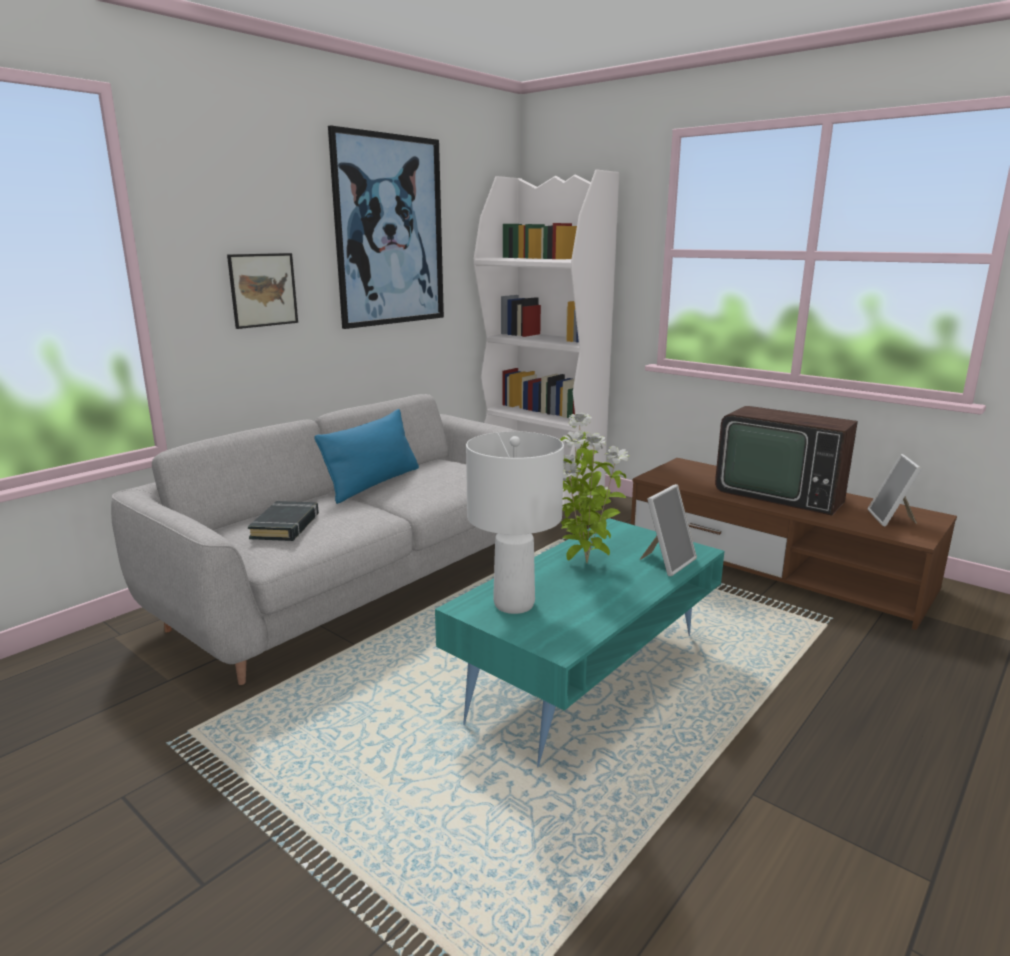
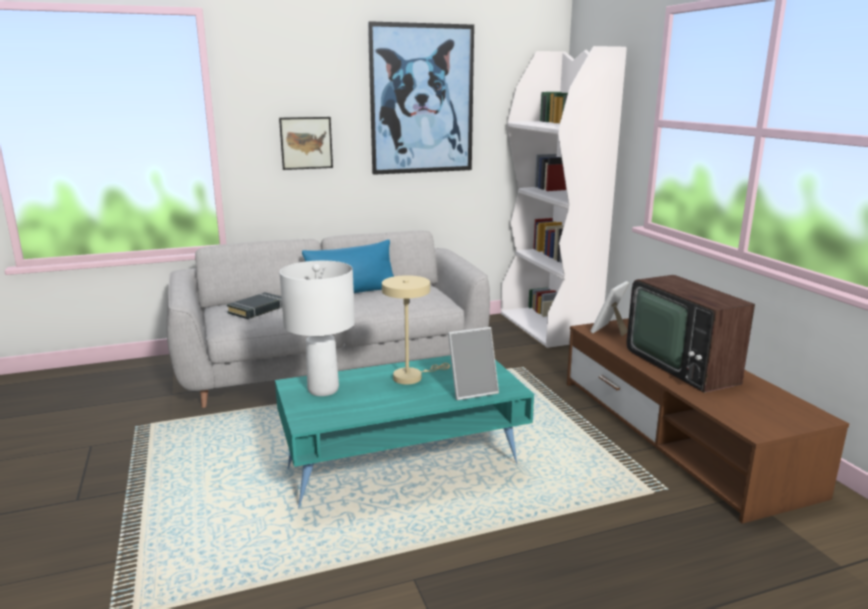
camera: 30 degrees right, 0 degrees up
potted plant [560,413,629,563] -> beige table lamp [382,275,450,385]
picture frame [868,454,922,526] -> picture frame moved to [591,281,629,336]

